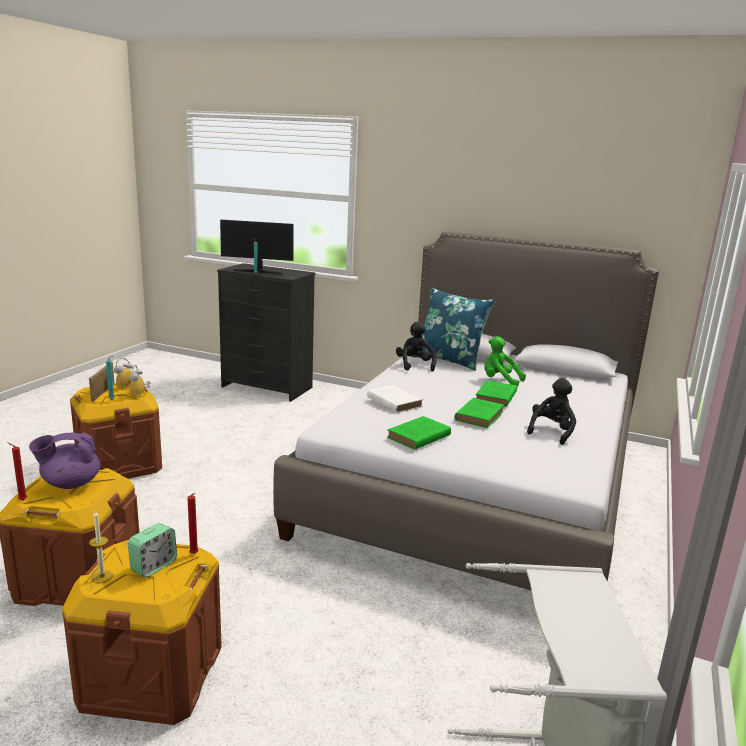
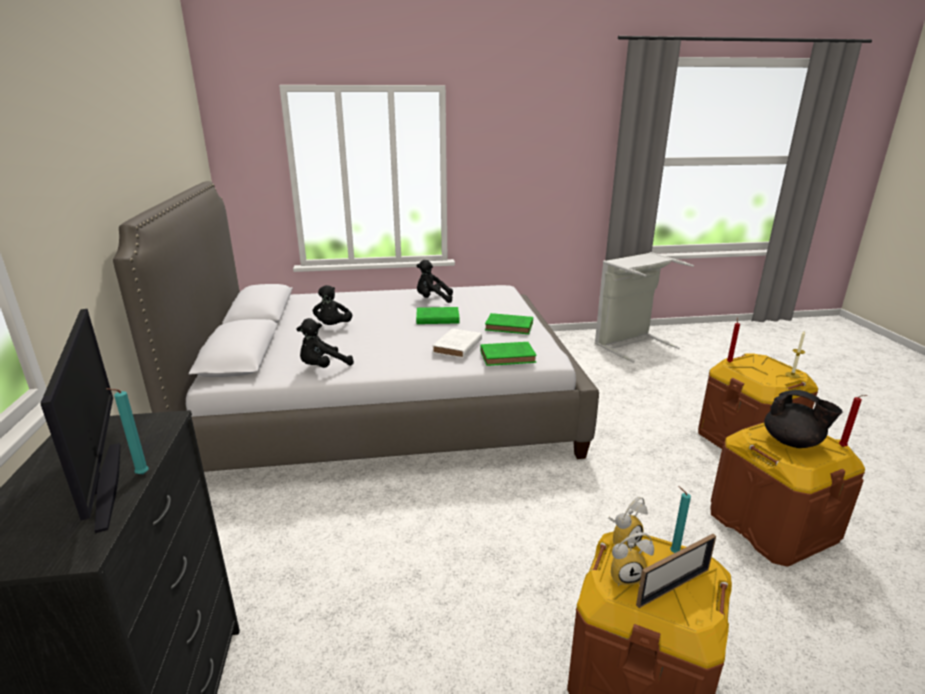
camera: 120 degrees left, 5 degrees up
purple teapot [29,433,100,489] -> black teapot [764,390,842,448]
alarm clock [128,523,177,577] -> none
blue pillow [422,288,496,371] -> none
green book [476,380,517,407] -> green book moved to [480,342,537,366]
green plush toy [484,336,526,387] -> black plush toy [312,285,352,325]

